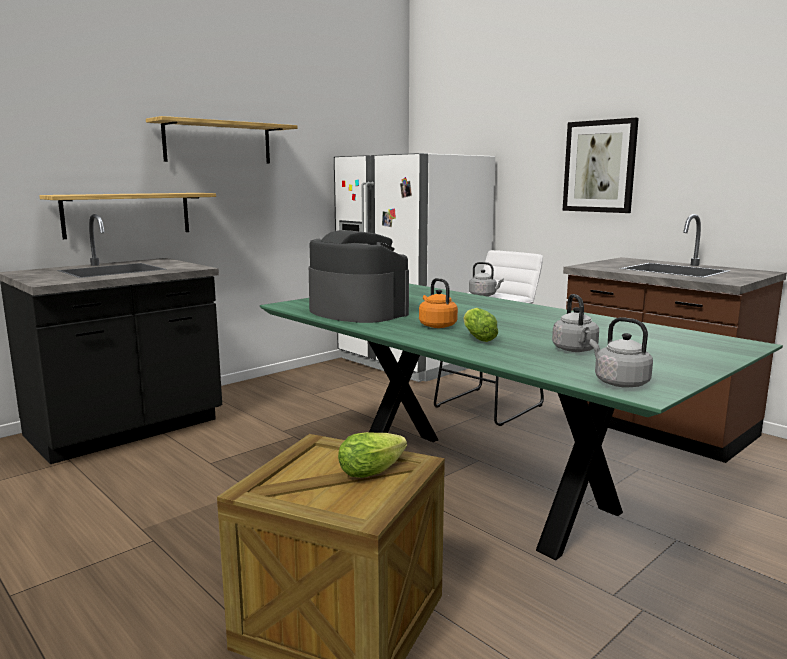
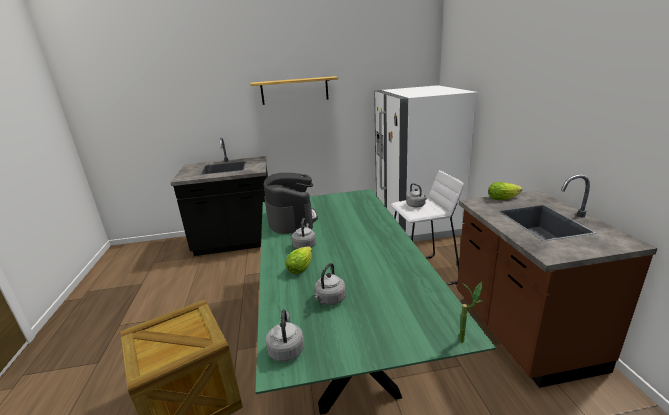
camera: 35 degrees right, 10 degrees up
shelf [39,193,216,239] -> none
lettuce [338,432,407,478] -> lettuce moved to [488,182,522,200]
orange kettle [419,278,458,328] -> grey kettle [292,218,316,249]
picture [563,118,639,213] -> none
none -> potted plant [459,282,483,343]

